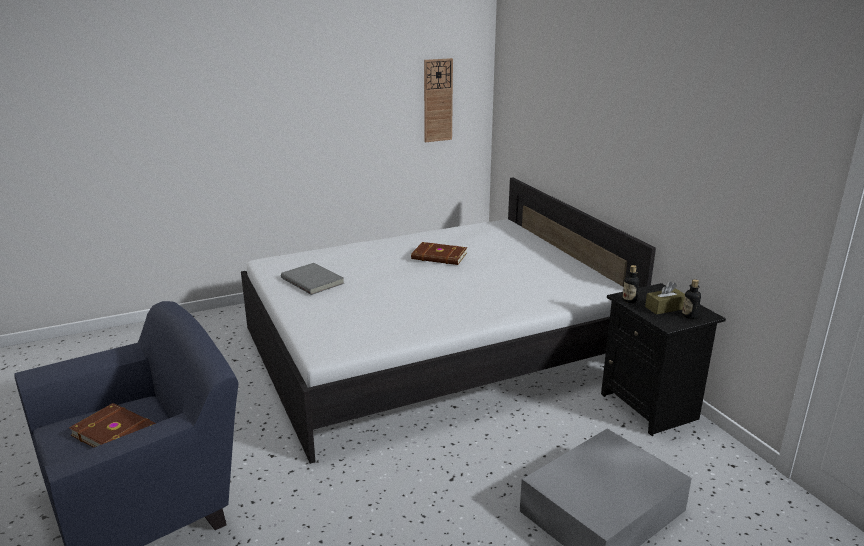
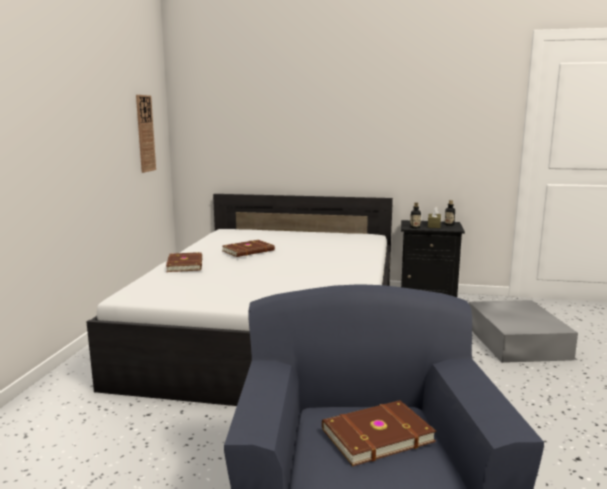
camera: 55 degrees left, 10 degrees down
grey book [281,263,344,295] -> none
none -> brown book [166,252,202,272]

